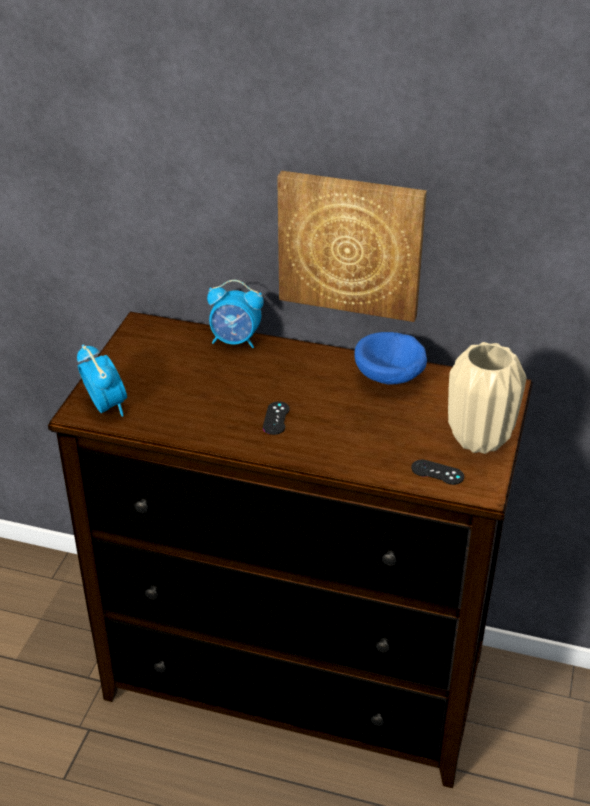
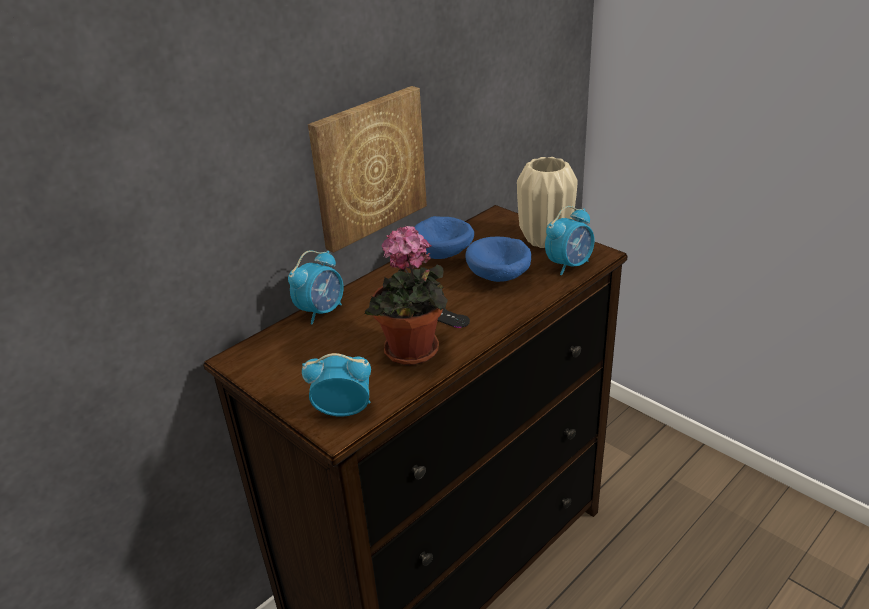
camera: 60 degrees left, 5 degrees down
black game controller [411,460,464,485] -> alarm clock [545,206,594,275]
none -> potted plant [364,226,448,365]
none -> blue bowl [465,237,531,282]

